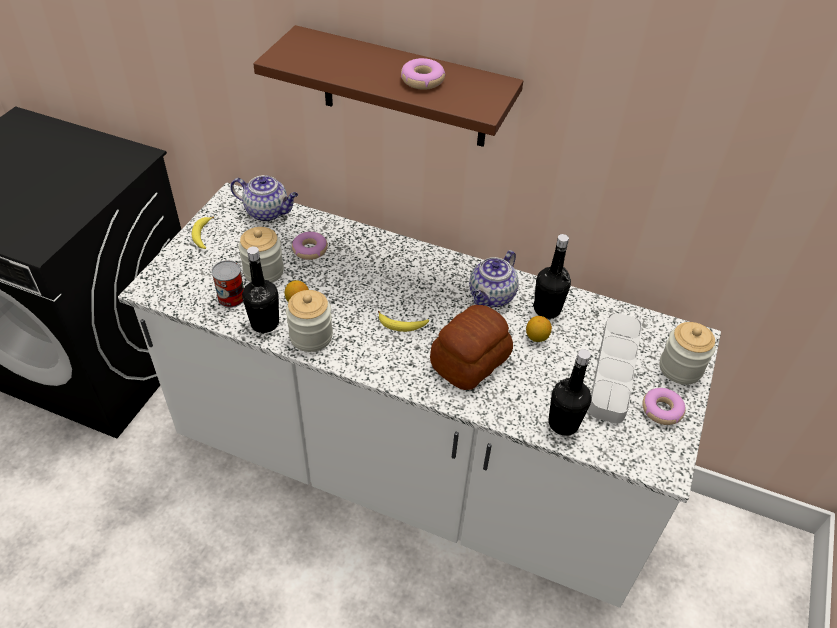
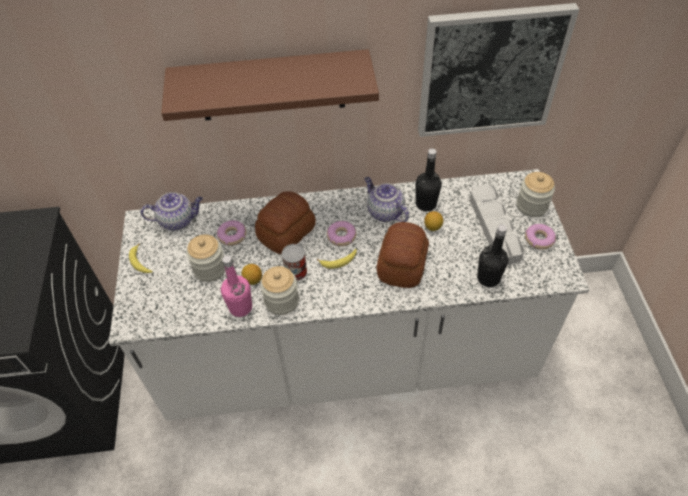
camera: 25 degrees left, 5 degrees up
can [211,260,244,308] -> can moved to [282,244,307,281]
black bottle [242,246,279,333] -> pink bottle [221,255,252,317]
donut [401,58,446,90] -> donut moved to [327,221,356,246]
teapot [469,250,519,307] -> teapot turned 135 degrees clockwise [365,177,409,222]
none -> bread [255,191,316,254]
none -> picture [418,3,579,137]

